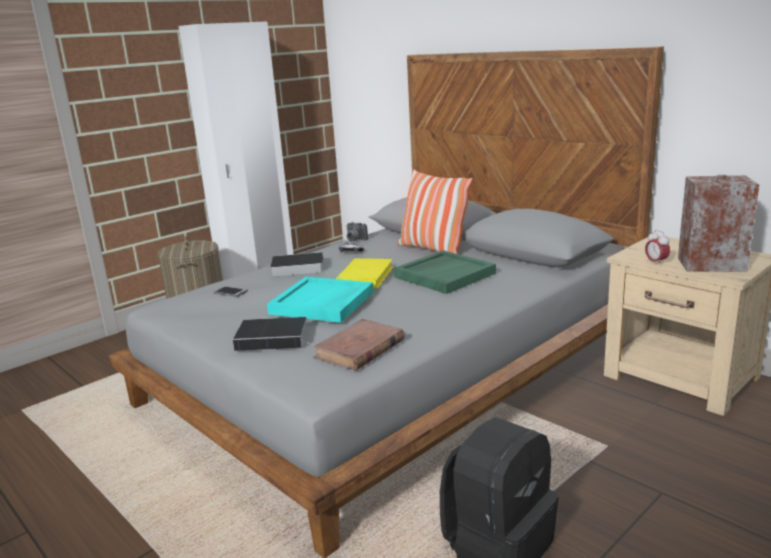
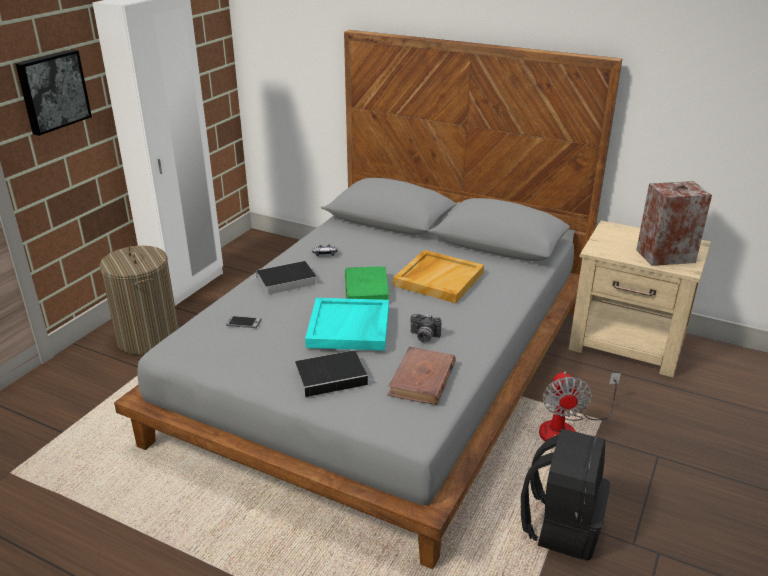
camera: 20 degrees left, 10 degrees up
yellow book [336,258,394,289] -> green book [345,266,389,300]
camera [347,222,368,242] -> camera moved to [411,313,441,343]
green tray [394,250,496,294] -> beige tray [393,250,484,303]
pillow [398,169,473,254] -> none
alarm clock [645,230,670,266] -> none
none -> picture [16,49,92,136]
none -> fan [539,371,621,441]

